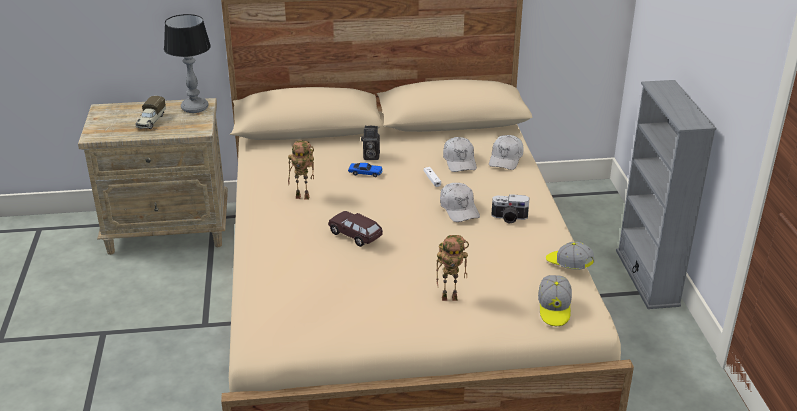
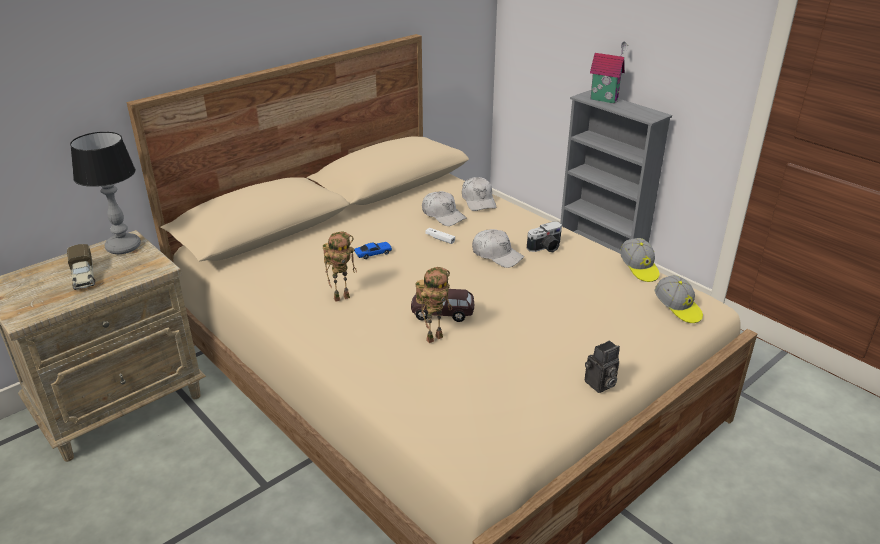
camera: 35 degrees left, 0 degrees up
camera [361,126,380,160] -> camera moved to [585,341,620,393]
toy robot [436,235,469,301] -> toy robot moved to [415,267,452,343]
cap [546,242,595,270] -> cap turned 120 degrees counterclockwise [620,238,660,282]
none -> toy house [590,42,628,103]

